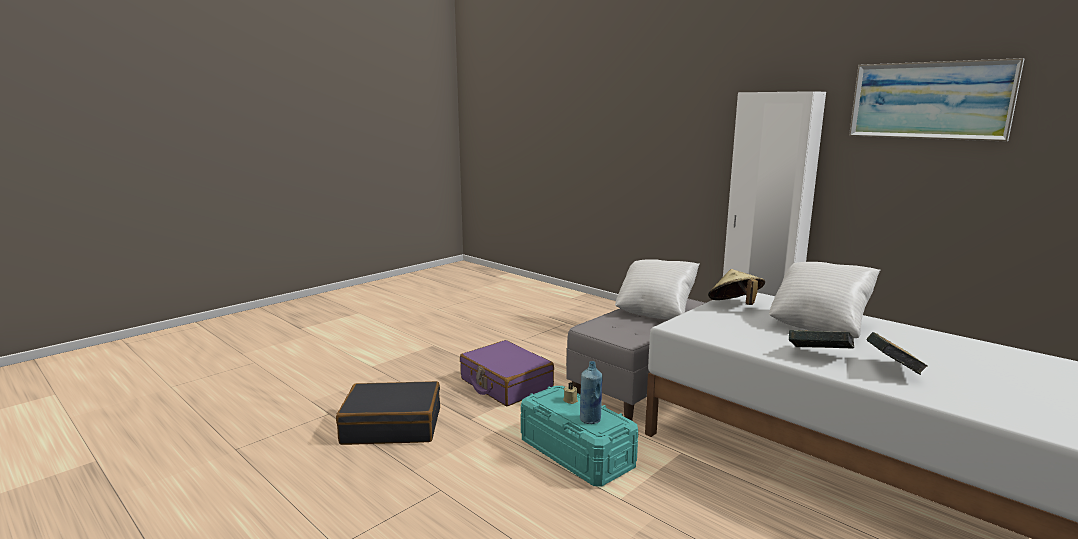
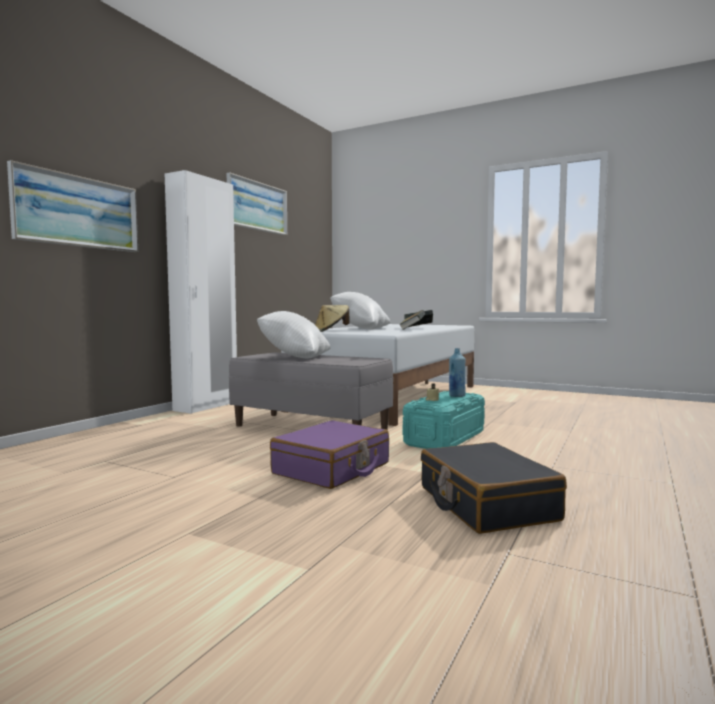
camera: 105 degrees left, 10 degrees down
none -> picture [7,160,138,252]

